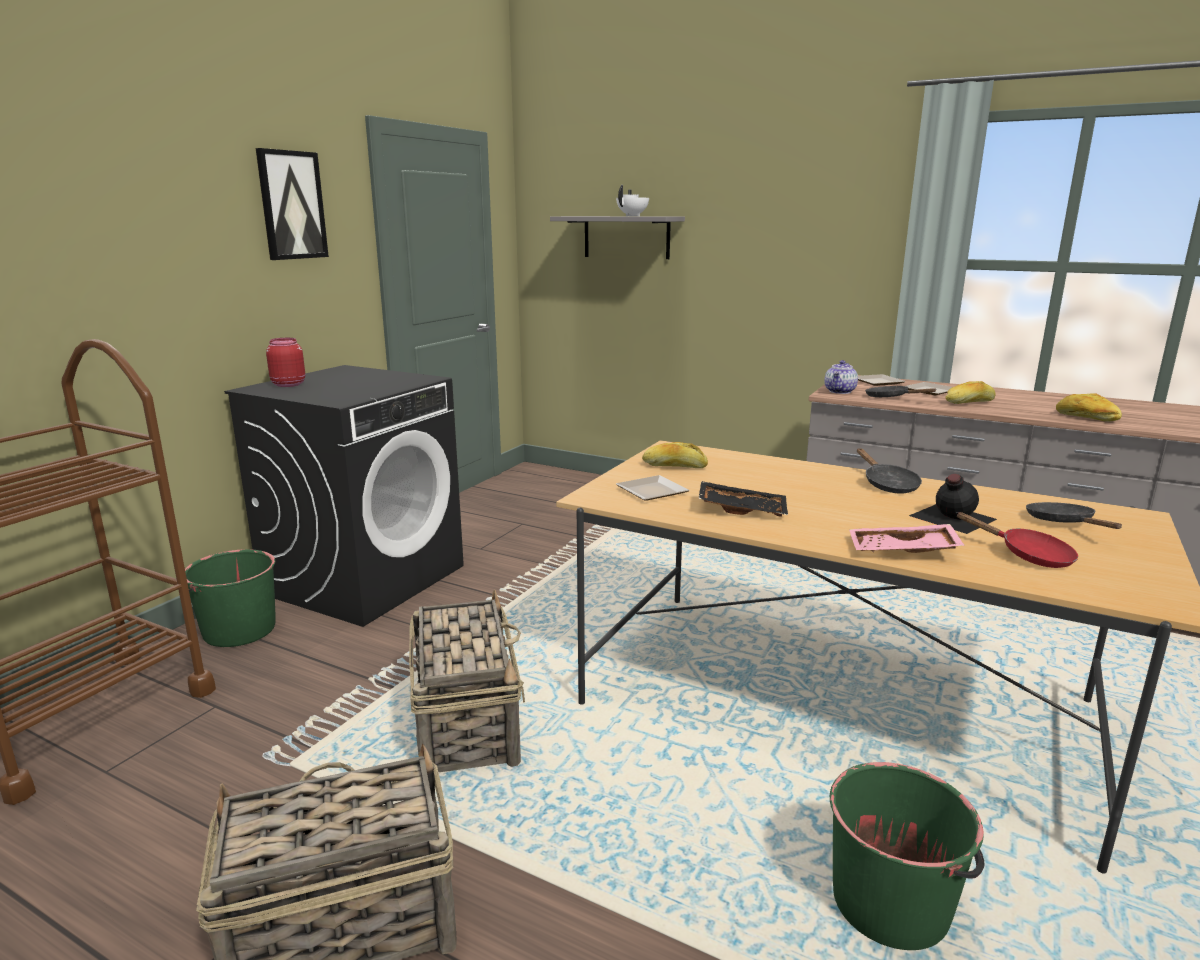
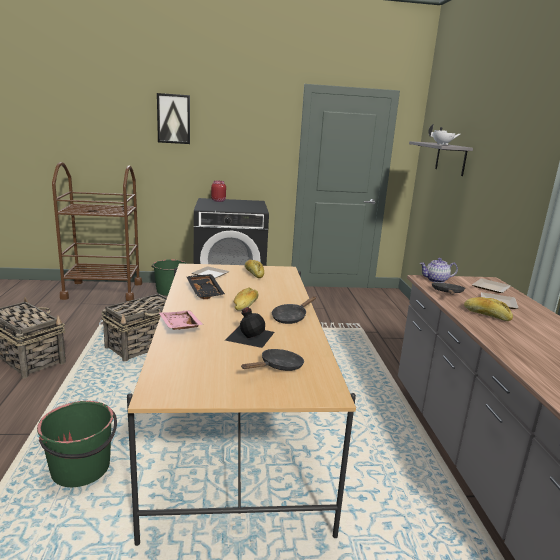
camera: 55 degrees right, 0 degrees up
picture [256,148,329,260] -> picture moved to [157,93,190,144]
red frying pan [956,512,1078,568] -> none
bread [1056,393,1122,422] -> bread moved to [234,287,259,311]

